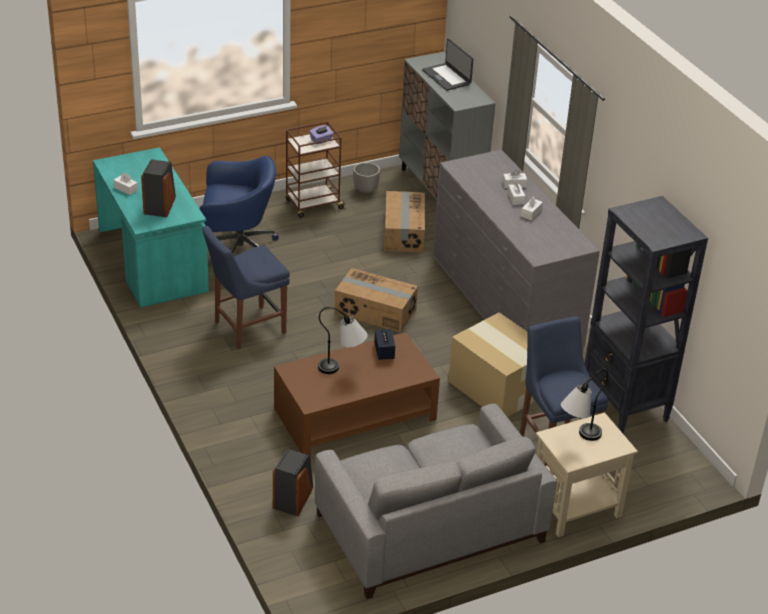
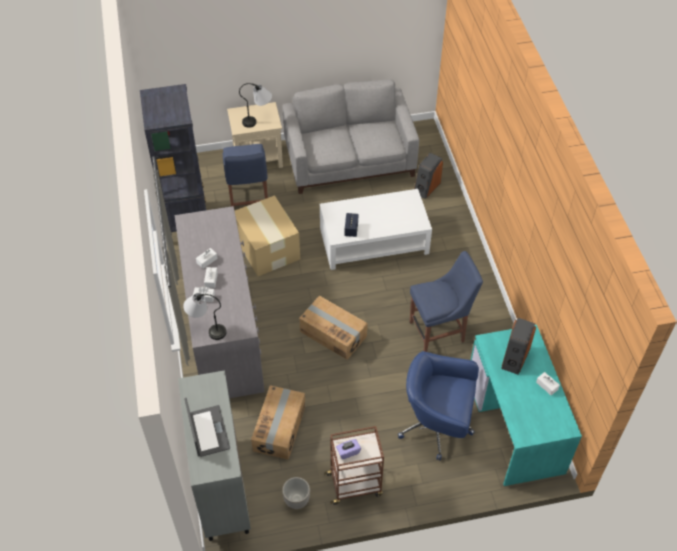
camera: 165 degrees left, 15 degrees up
brown coffee table [274,332,440,455] -> white coffee table [320,189,432,270]
table lamp [318,307,368,374] -> table lamp moved to [183,293,226,340]

